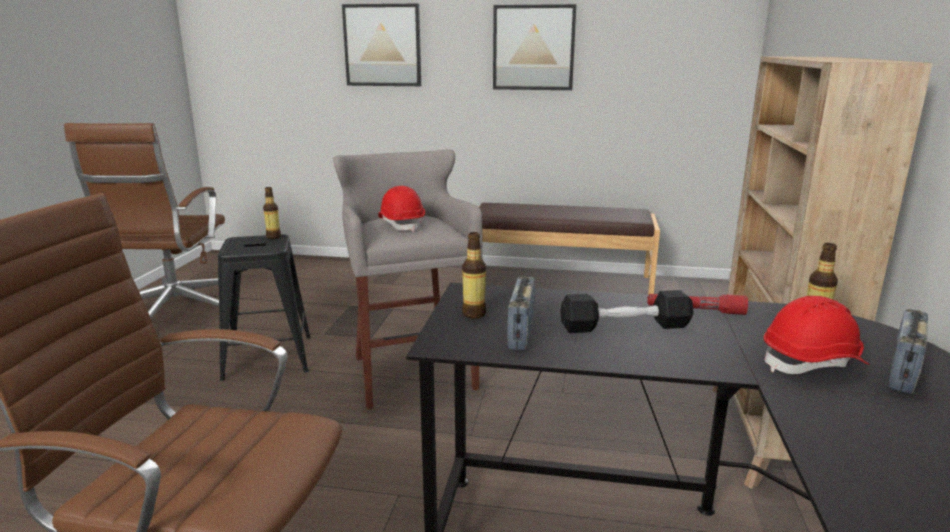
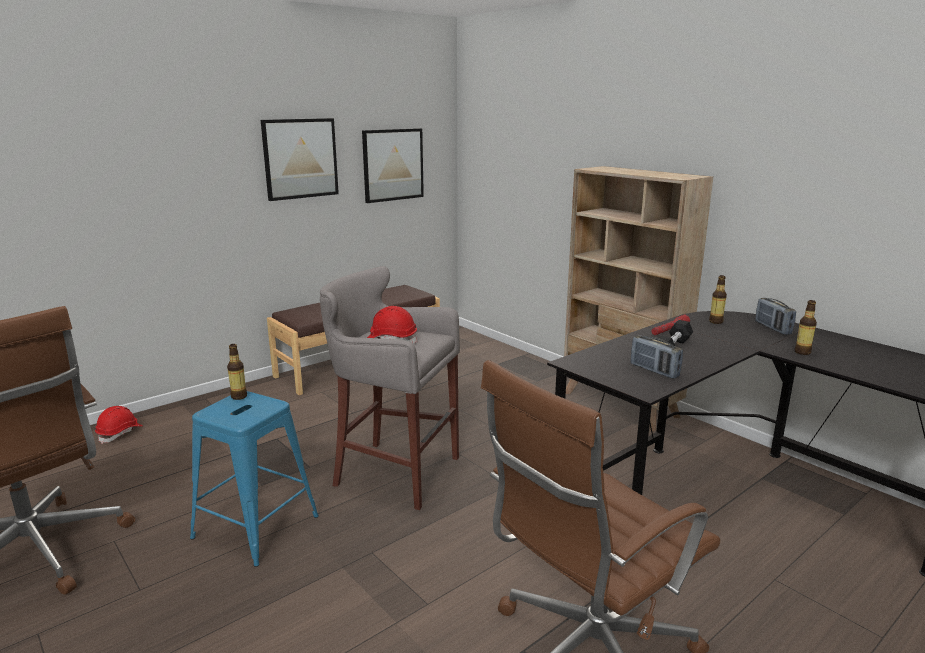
camera: 50 degrees left, 0 degrees up
black stool [218,234,311,381] -> blue stool [190,391,319,567]
picture [342,4,421,86] -> picture moved to [362,128,424,203]
bottle [462,232,486,318] -> bottle moved to [795,300,817,355]
red hard hat [763,296,870,374] -> red hard hat moved to [95,406,143,444]

